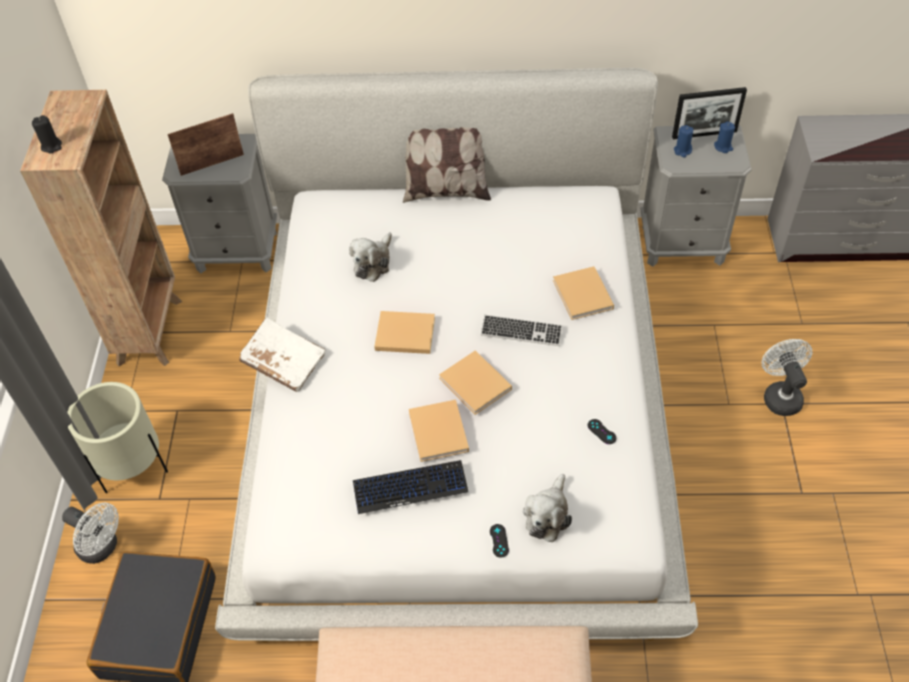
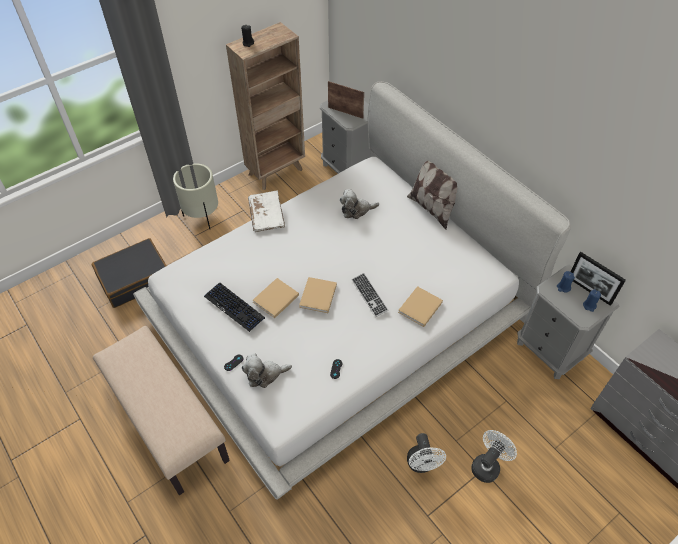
camera: 50 degrees right, 0 degrees up
white fan [62,503,119,564] -> white fan moved to [407,433,446,473]
beige book [374,311,435,354] -> none

